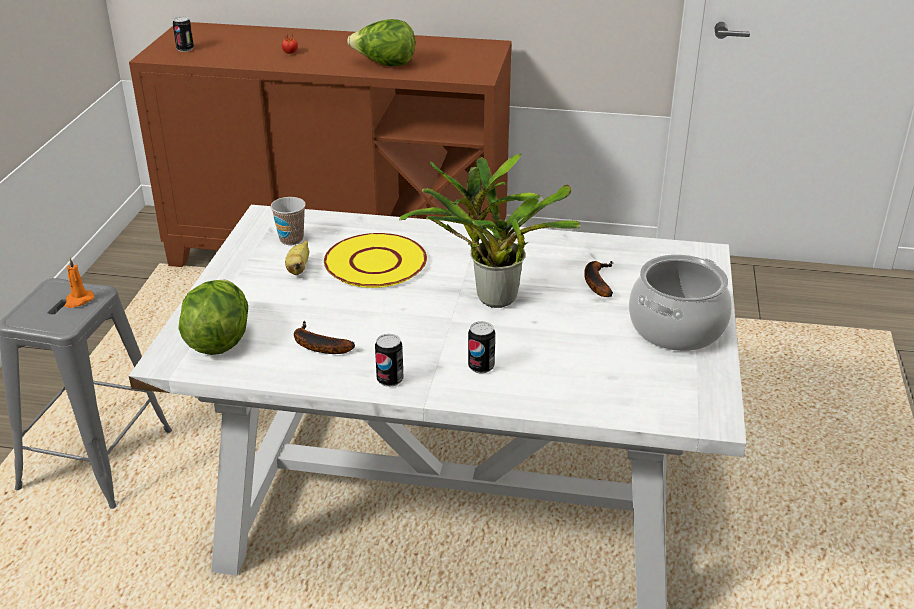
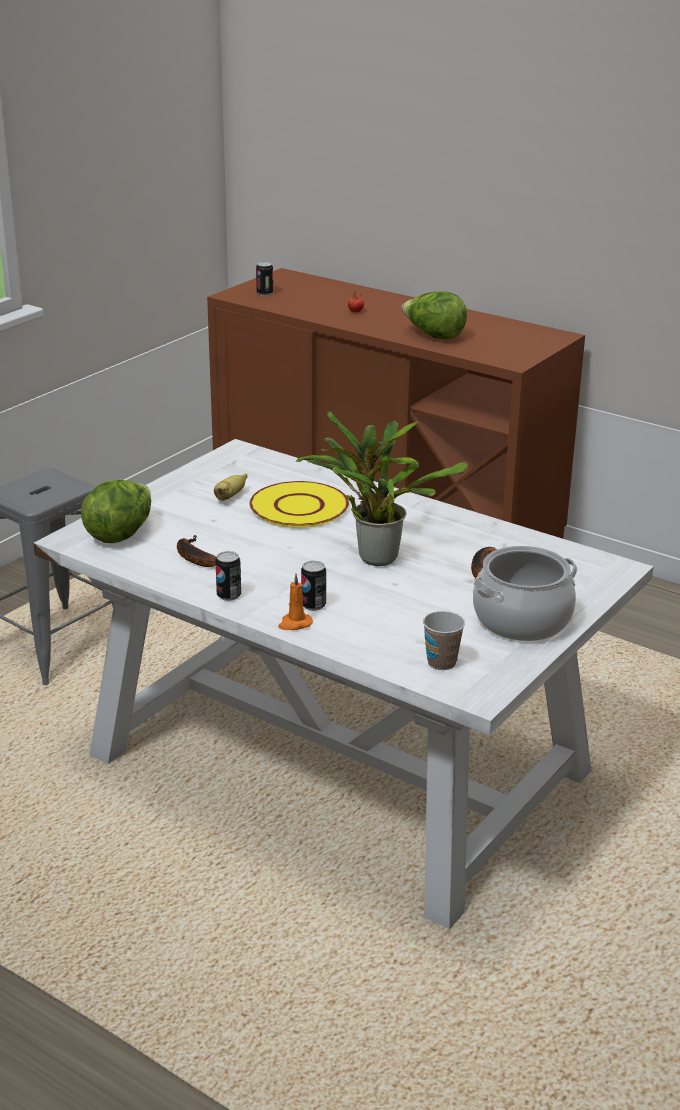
camera: 25 degrees right, 5 degrees down
orange candle [65,258,94,308] -> orange candle moved to [278,574,313,630]
cup [271,197,306,245] -> cup moved to [423,611,465,670]

